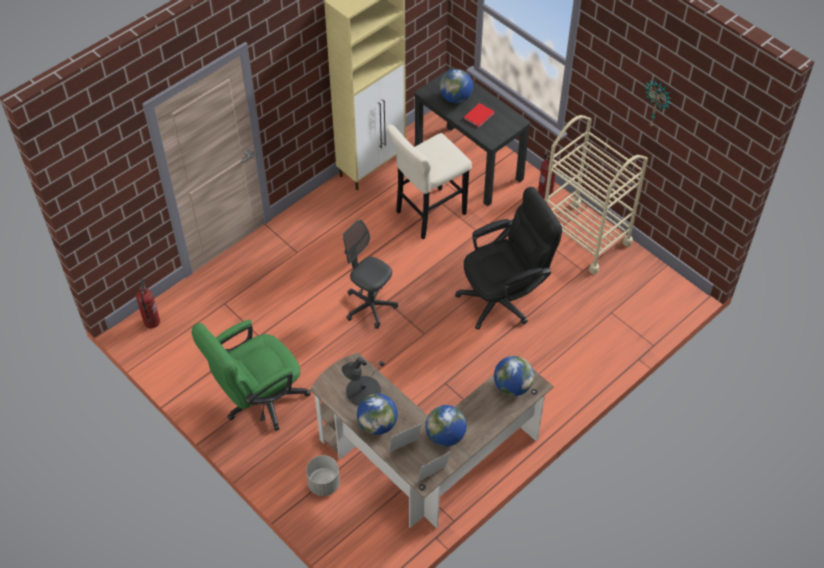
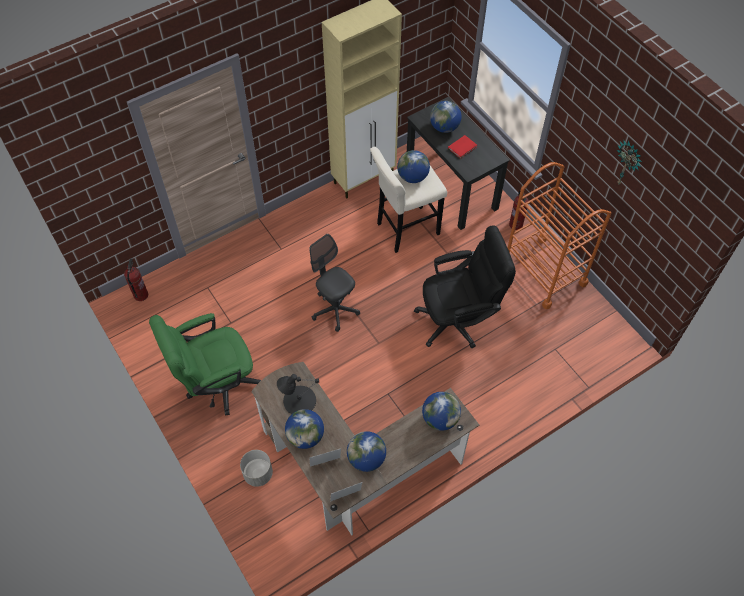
camera: 10 degrees right, 5 degrees up
beige cart [545,115,648,274] -> orange cart [508,162,611,309]
none -> globe [397,150,430,183]

